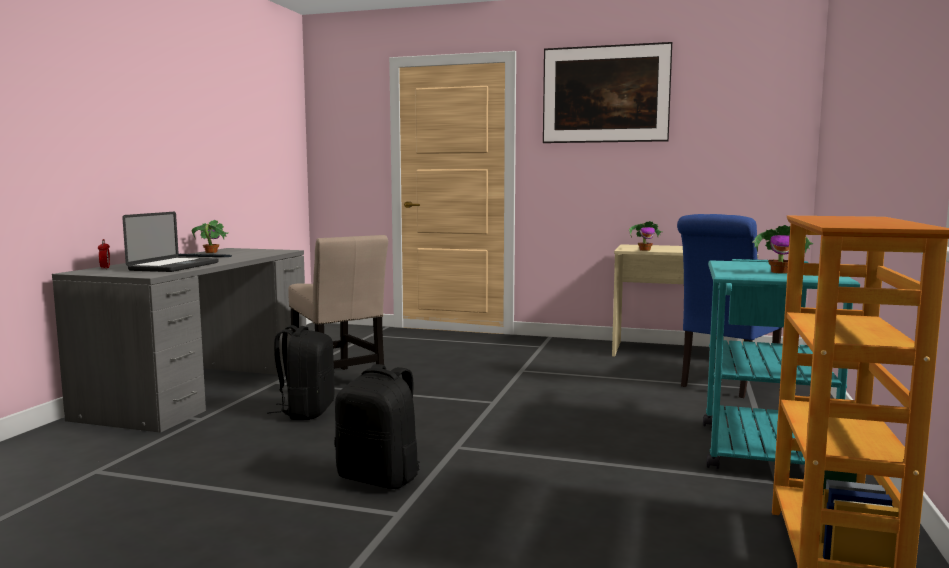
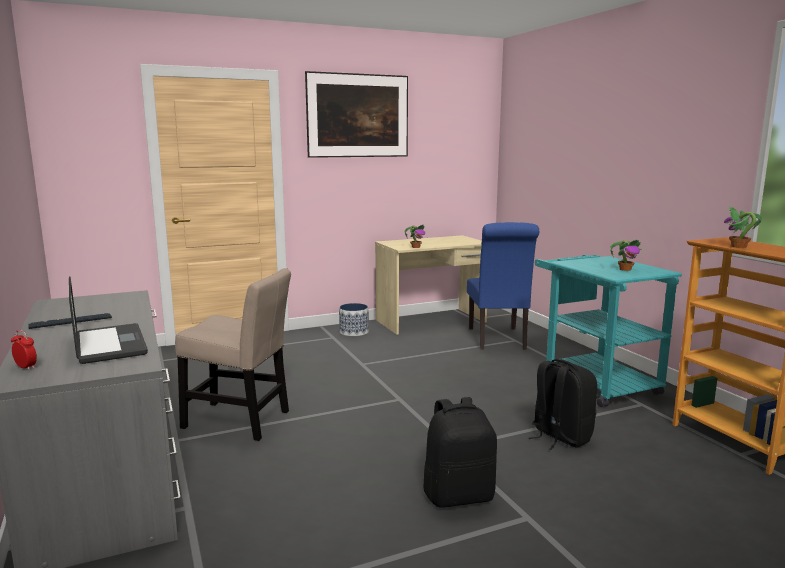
camera: 40 degrees left, 5 degrees up
potted plant [192,220,228,253] -> potted plant moved to [724,206,762,248]
black backpack [267,325,335,420] -> black backpack moved to [528,359,597,450]
none -> planter [339,303,369,337]

